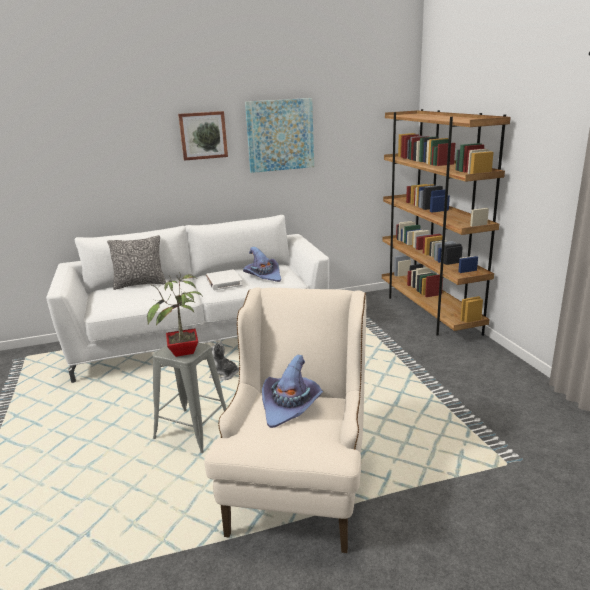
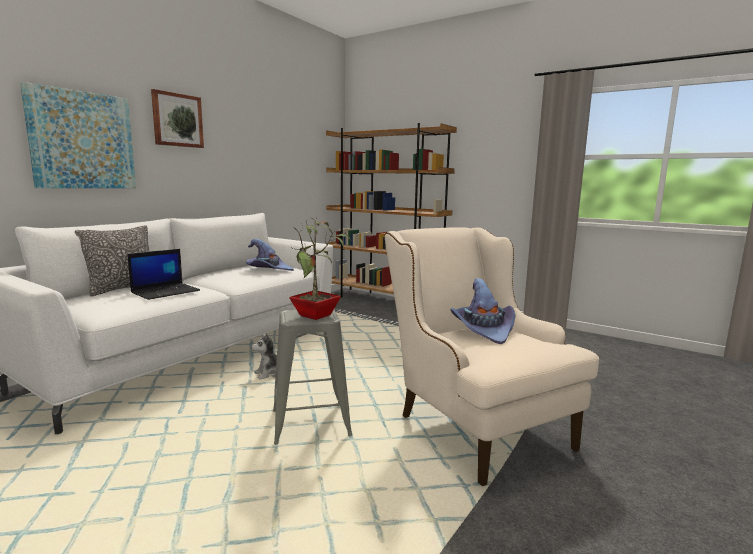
camera: 40 degrees left, 10 degrees down
white book [206,269,243,290] -> none
picture [245,98,314,173] -> picture moved to [20,82,136,188]
none -> laptop [127,249,200,300]

